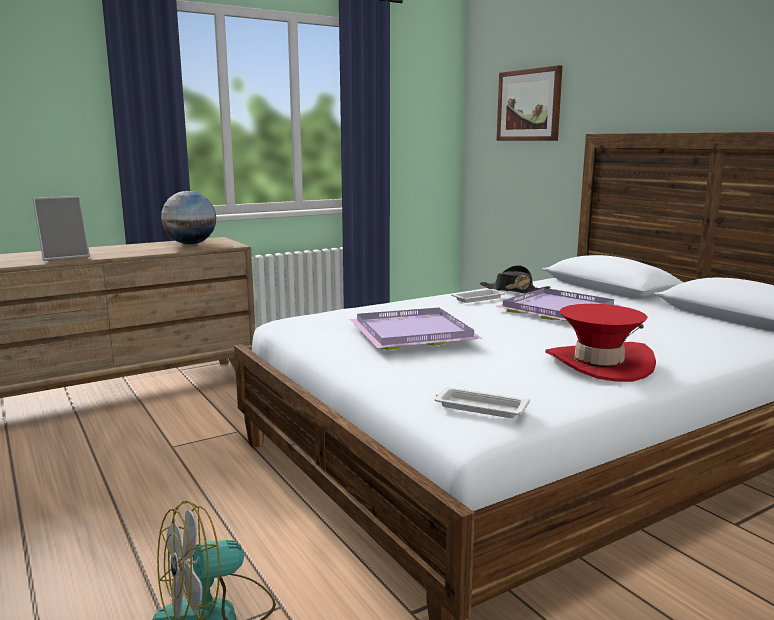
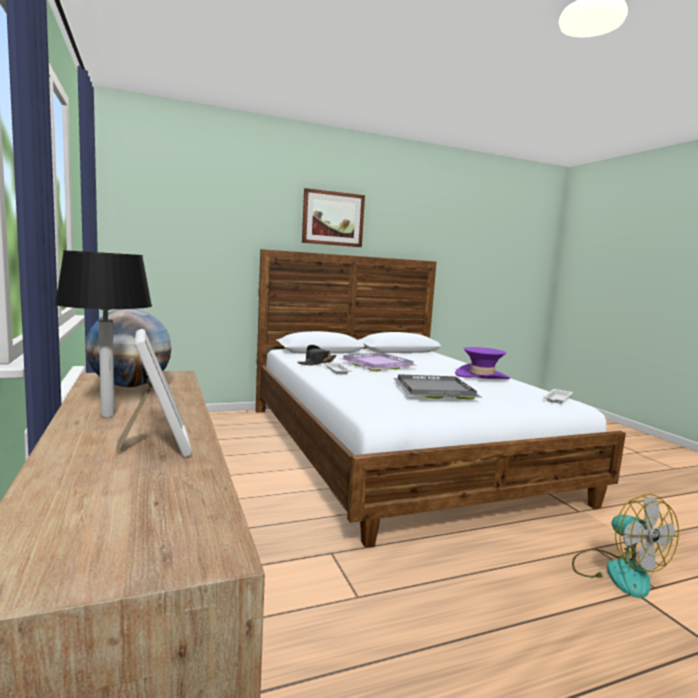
camera: 80 degrees left, 5 degrees down
purple tray [350,308,483,350] -> grey tray [393,374,483,400]
picture [496,65,563,141] -> picture moved to [302,188,365,247]
red hat [545,304,656,382] -> purple hat [455,347,510,379]
none -> table lamp [55,250,152,417]

